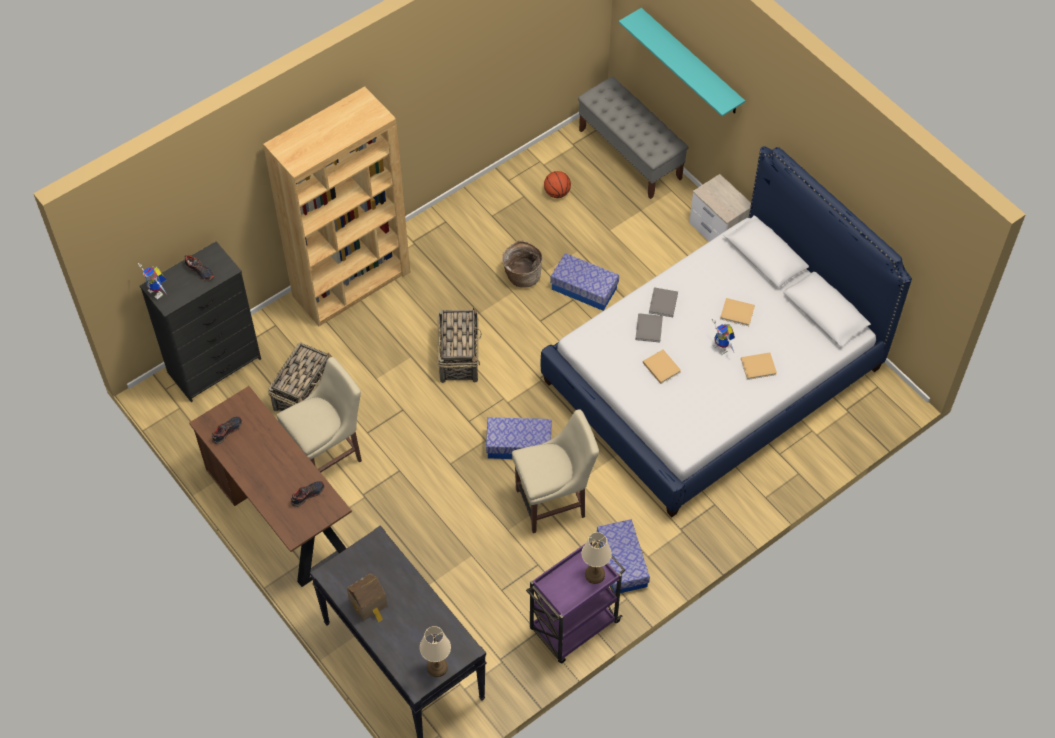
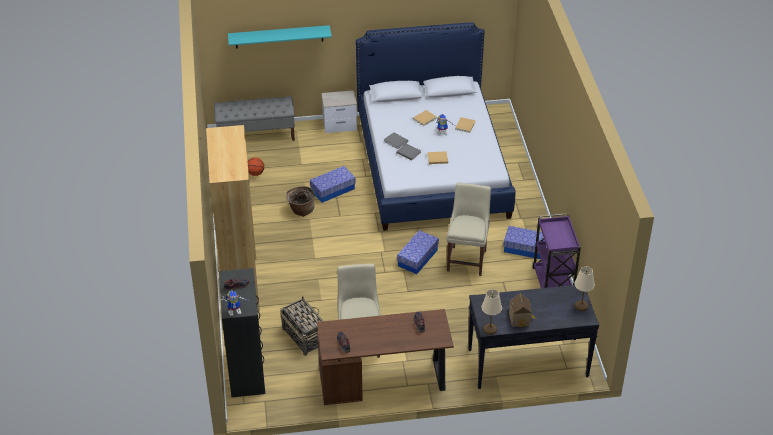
camera: 60 degrees left, 15 degrees down
basket [437,307,482,383] -> none
beige table lamp [582,532,612,584] -> beige table lamp moved to [482,289,502,335]

